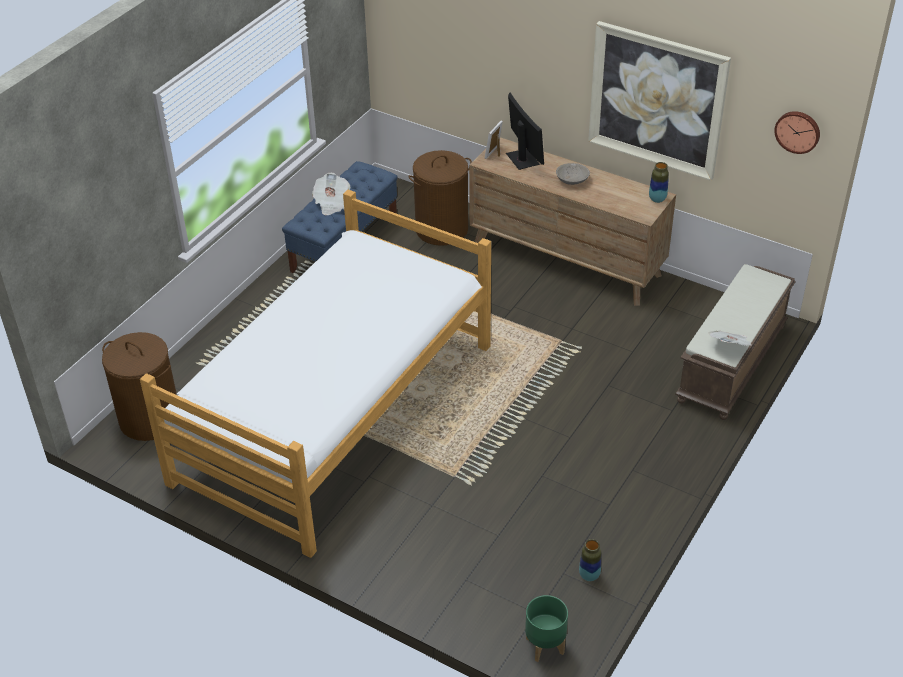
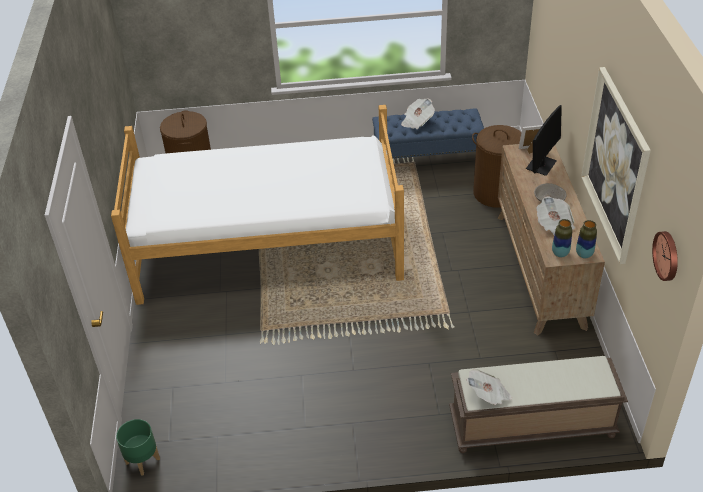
camera: 55 degrees right, 0 degrees up
vase [579,539,601,581] -> vase moved to [552,219,572,257]
none -> newspaper [536,196,575,235]

